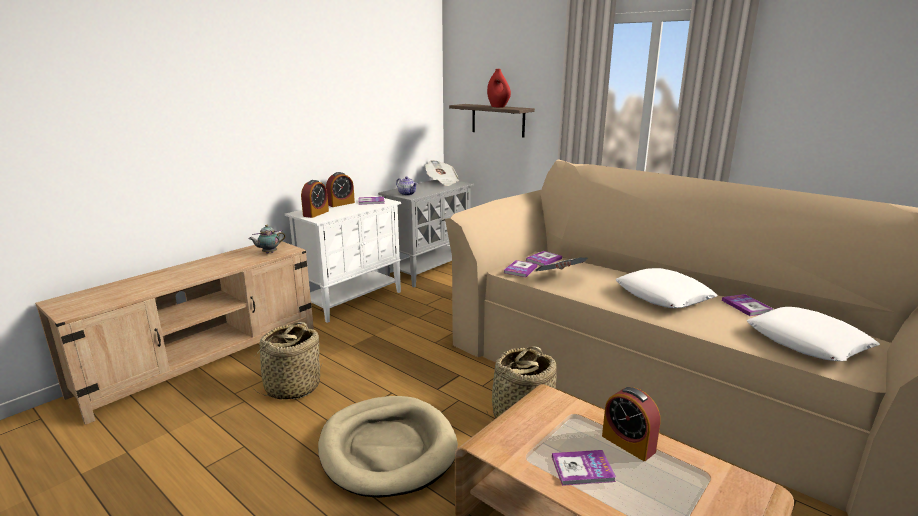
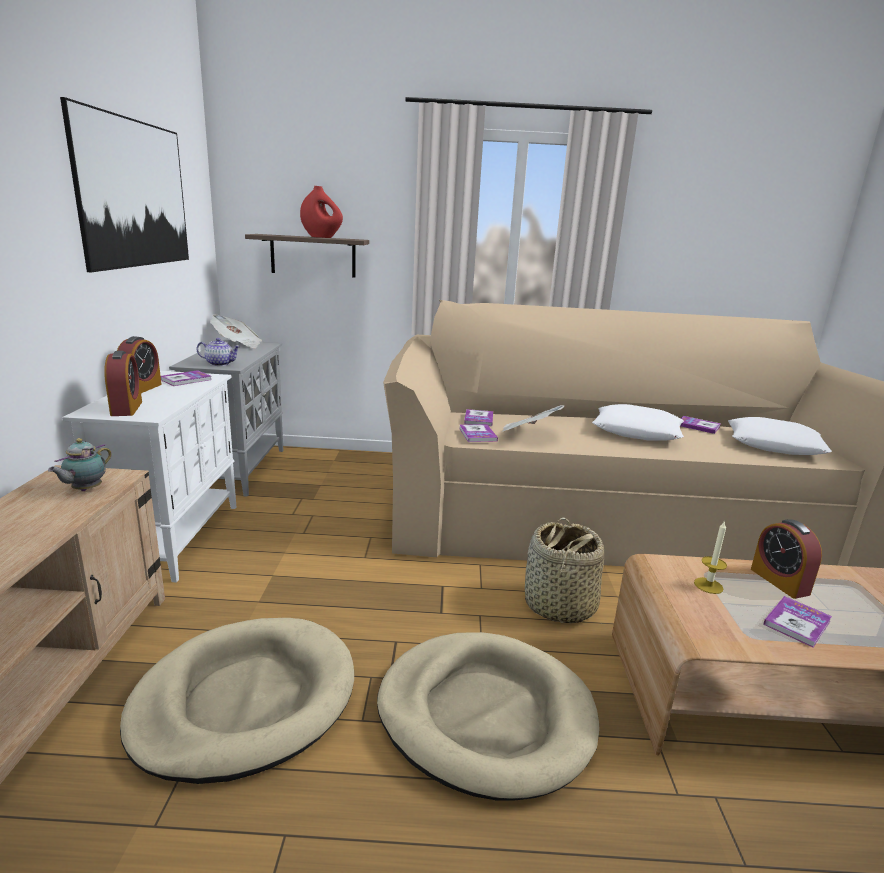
camera: 40 degrees left, 0 degrees up
basket [251,322,323,399] -> beige dog bed [120,618,354,784]
alarm clock [602,387,661,461] -> alarm clock turned 60 degrees clockwise [751,519,822,599]
none -> picture [60,97,189,272]
none -> candle [694,520,727,594]

